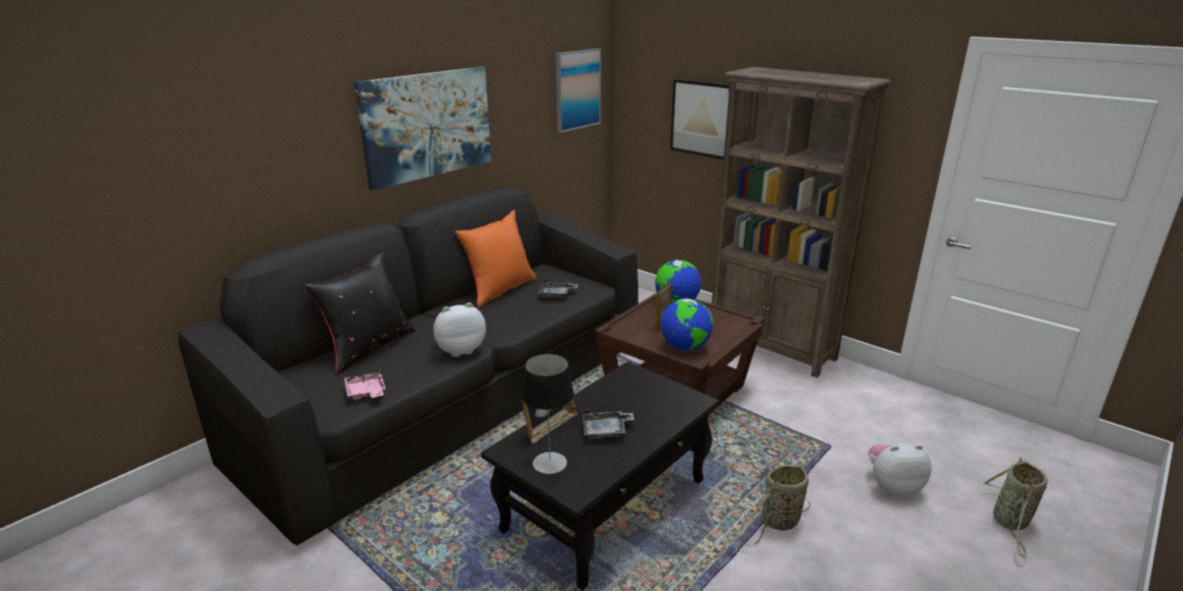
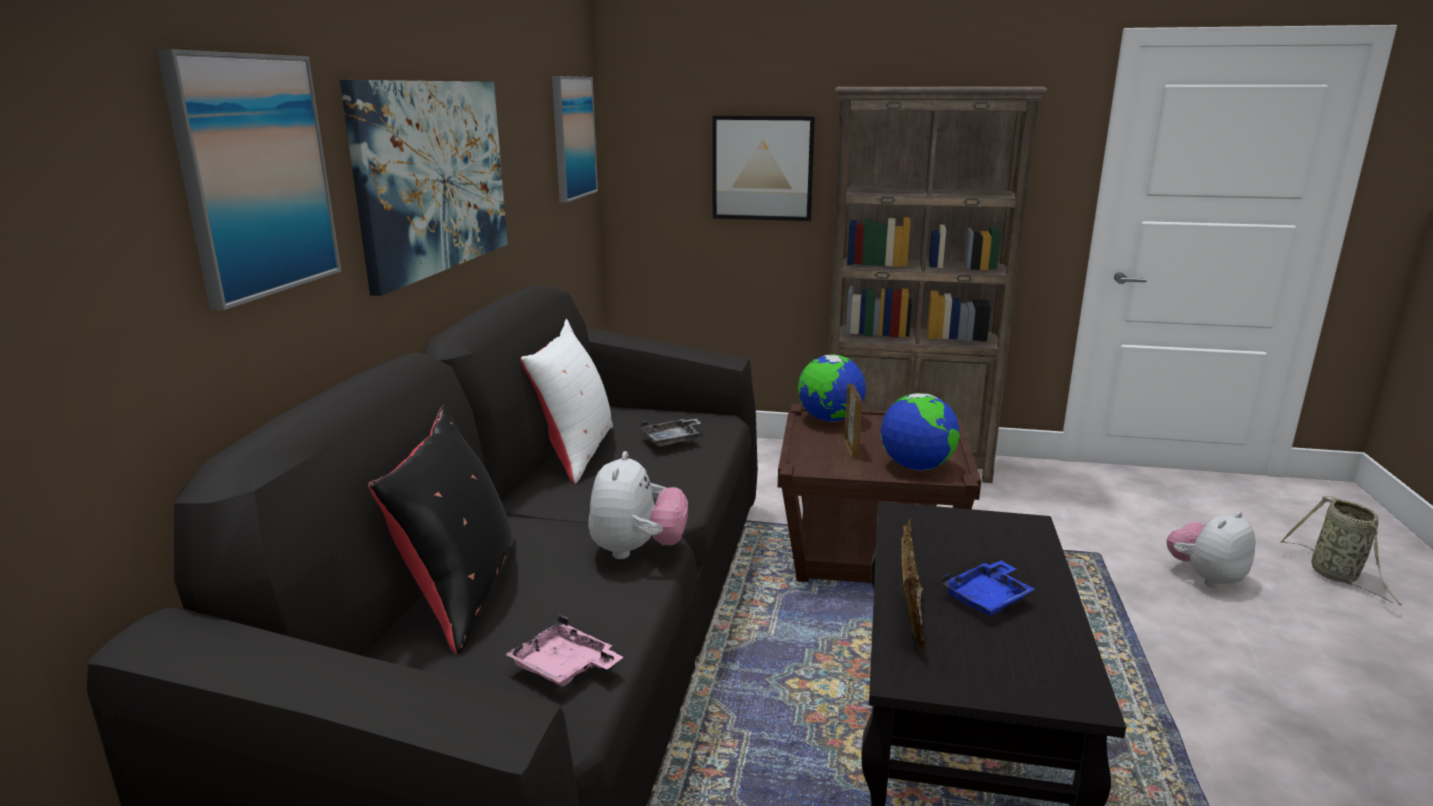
camera: 30 degrees left, 5 degrees down
plush toy [433,303,486,357] -> plush toy turned 150 degrees clockwise [588,451,688,559]
orange pillow [455,210,537,307] -> white pillow [520,319,613,484]
table lamp [521,354,574,474] -> none
grey tray [583,409,634,439] -> blue tray [942,560,1035,616]
basket [738,463,810,546] -> none
none -> picture [156,49,341,310]

